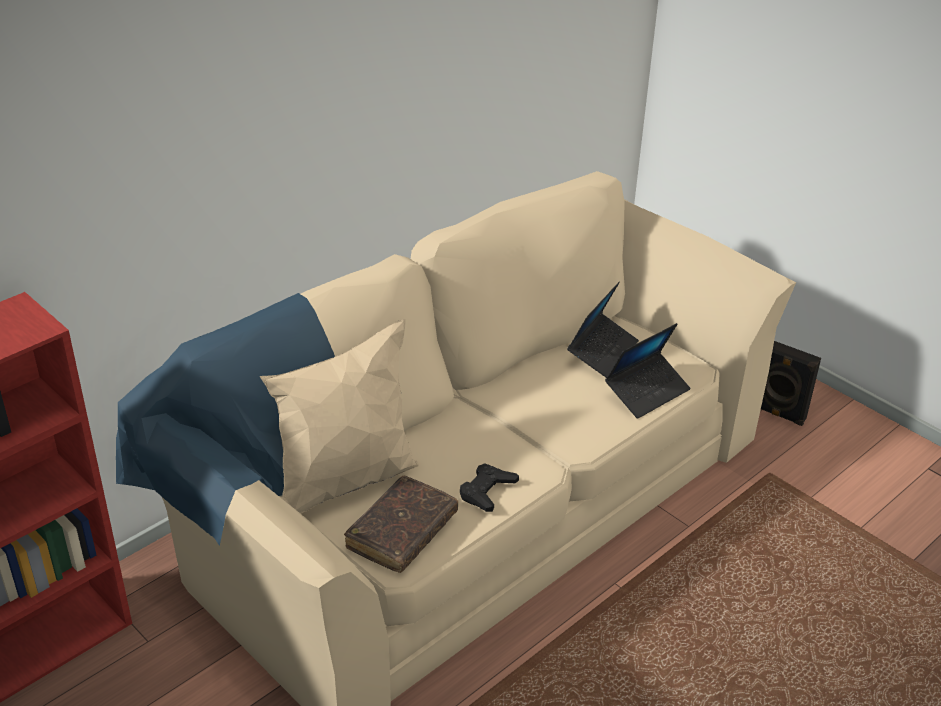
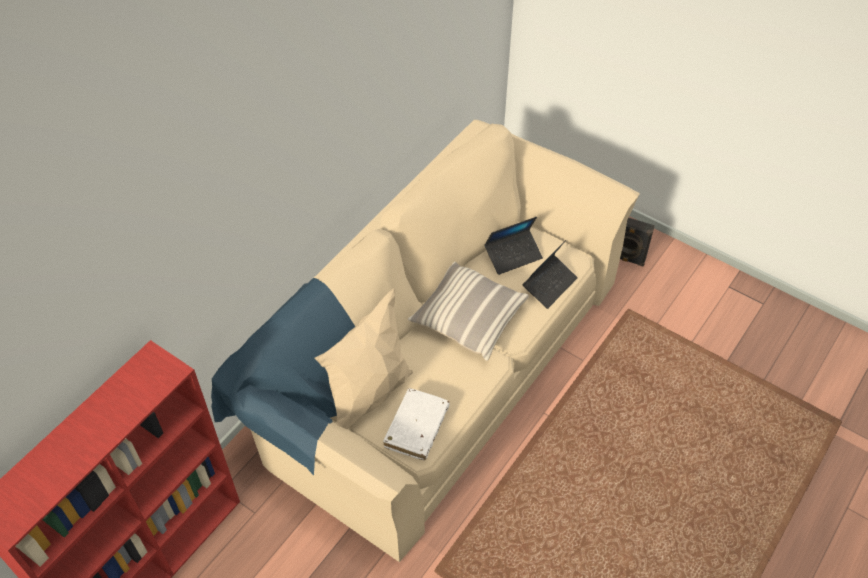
camera: 10 degrees left, 15 degrees up
brown book [344,476,458,573] -> white book [383,388,450,460]
black game controller [460,463,519,512] -> none
laptop [567,282,639,378] -> laptop turned 45 degrees clockwise [484,217,543,275]
none -> pillow [408,262,529,361]

